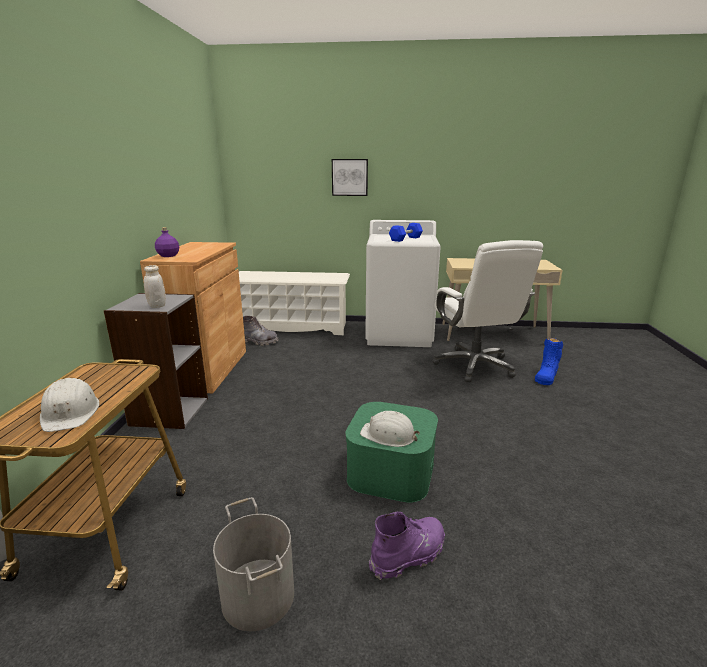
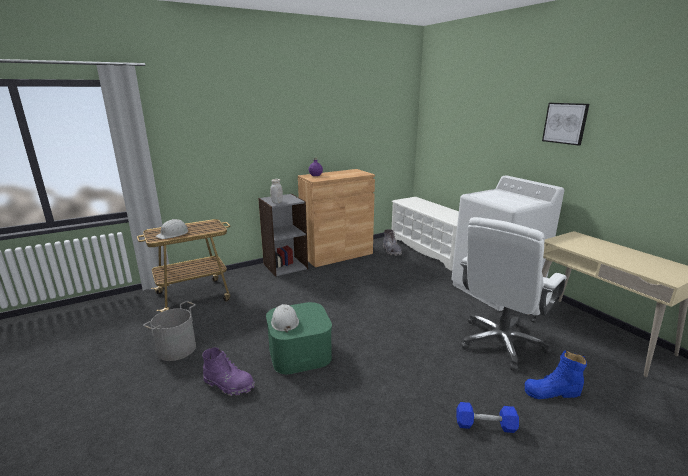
camera: 55 degrees right, 0 degrees up
picture [332,159,368,196] -> picture moved to [542,103,589,146]
blue dumbbell [389,223,423,242] -> blue dumbbell moved to [456,402,519,433]

